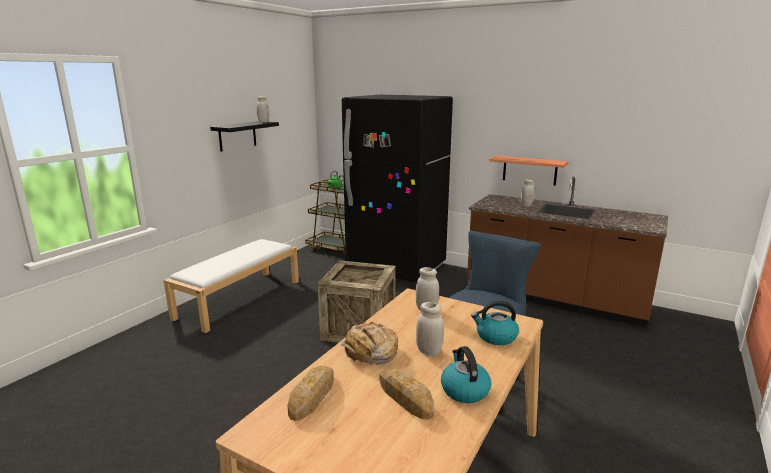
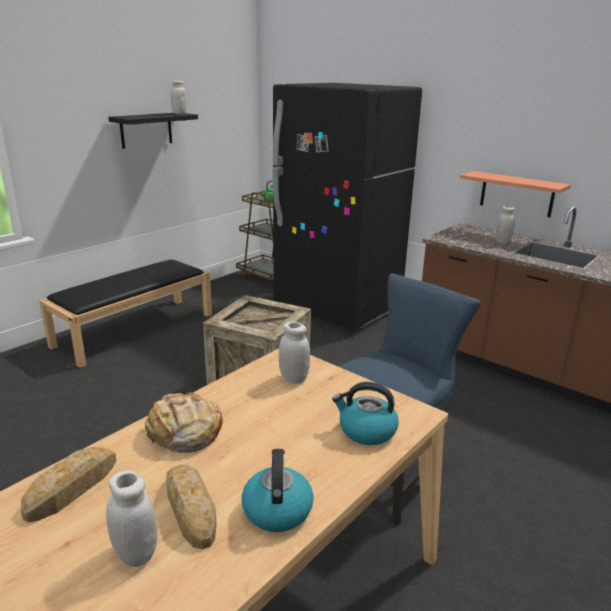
camera: 10 degrees right, 5 degrees up
white bench [164,239,299,333] -> black bench [39,259,212,368]
white jar [416,302,444,356] -> white jar moved to [106,470,158,567]

